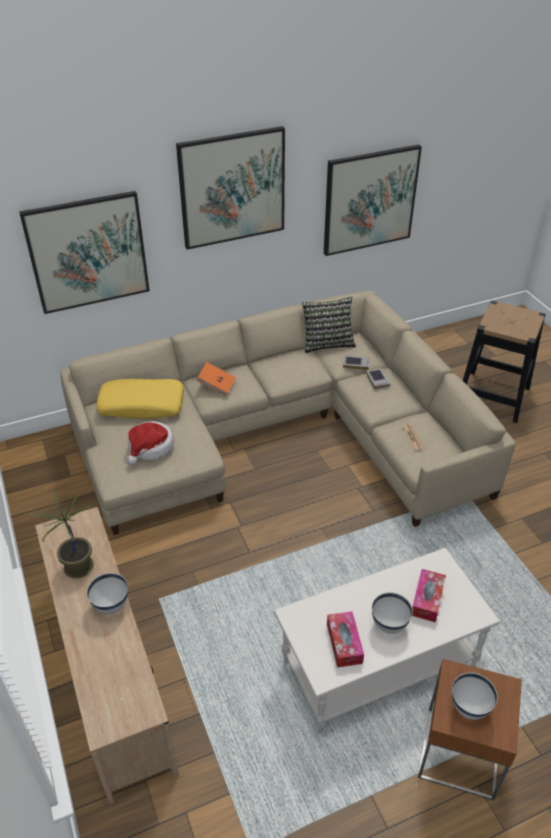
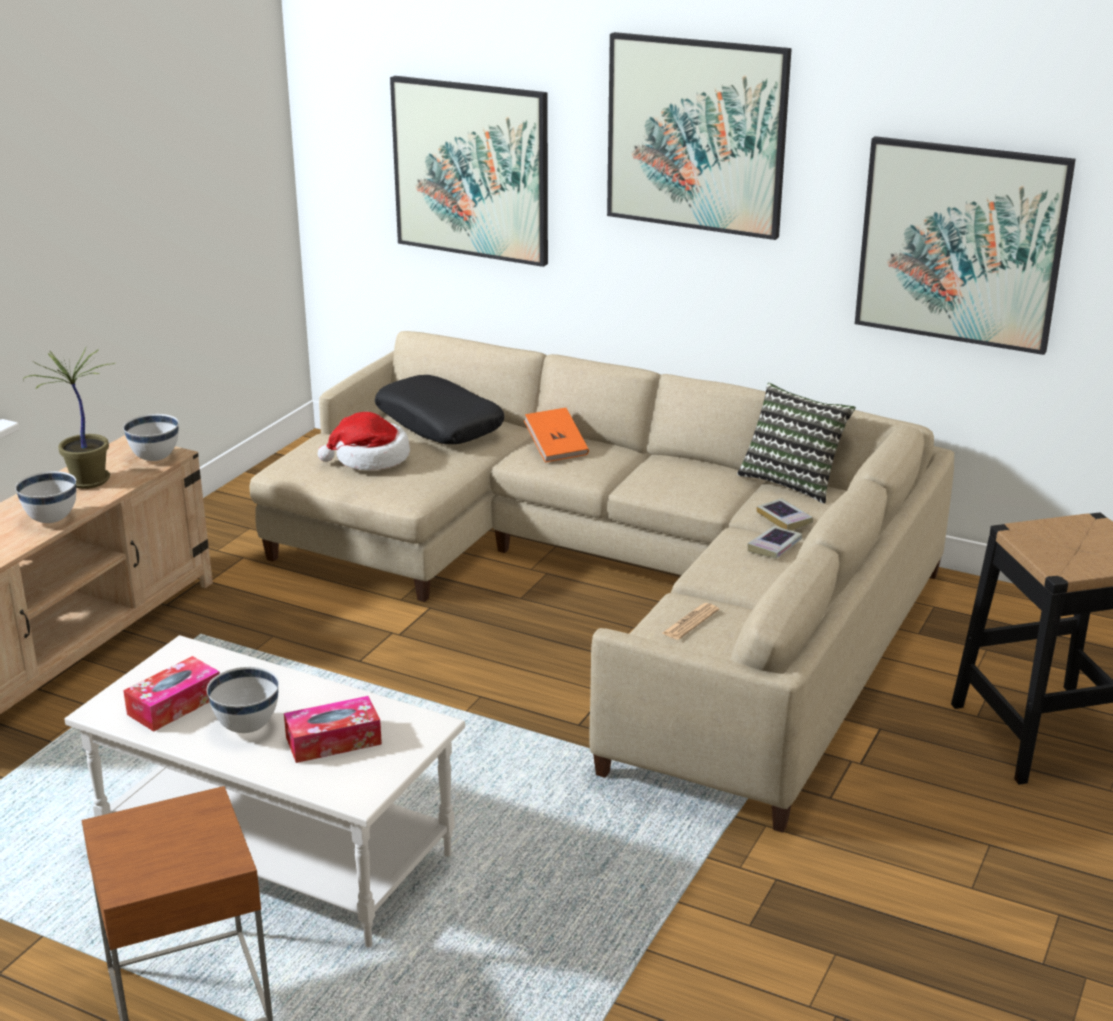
camera: 50 degrees right, 15 degrees down
yellow pillow [96,379,184,419] -> black pillow [375,375,504,444]
white bowl [452,672,498,720] -> white bowl moved to [123,414,179,461]

